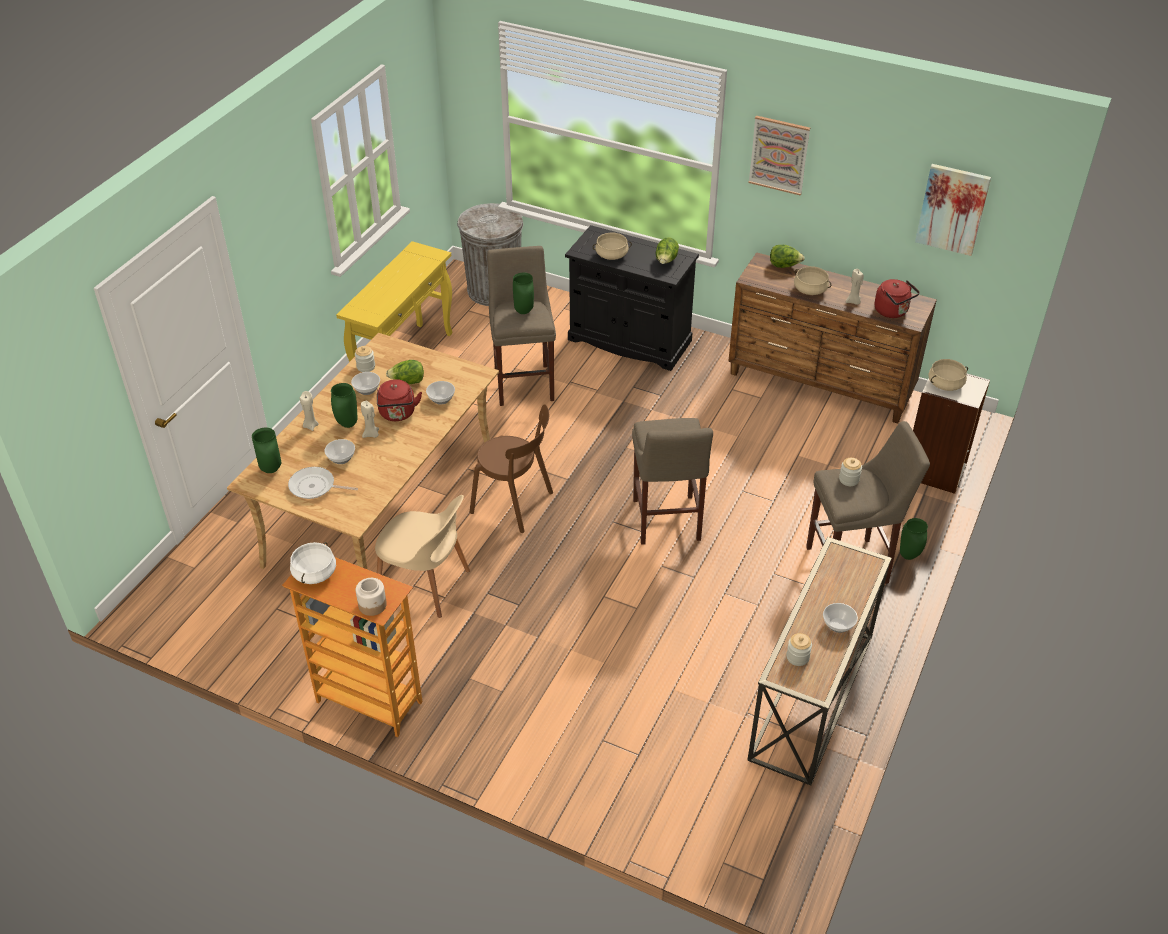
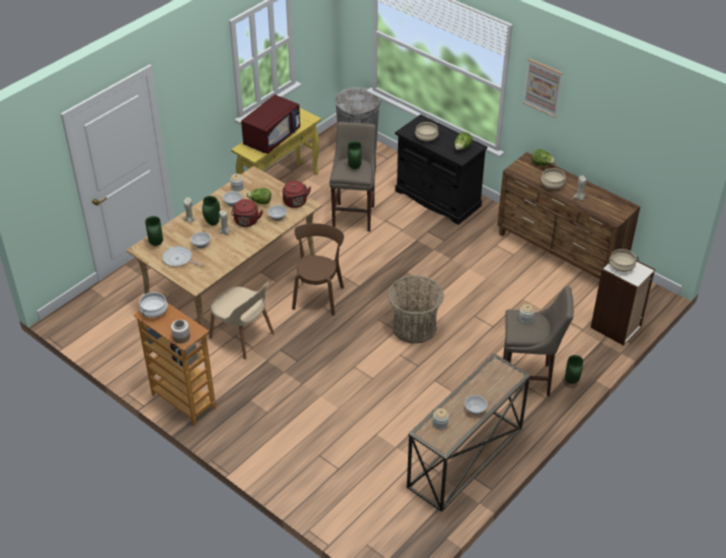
camera: 15 degrees right, 0 degrees up
brown chair [470,404,553,533] -> brown chair turned 120 degrees counterclockwise [292,223,344,316]
beige stool [632,418,713,545] -> basket [388,275,444,344]
red kettle [875,279,920,318] -> red kettle moved to [282,181,311,208]
picture [915,164,991,256] -> none
none -> red microwave [241,95,300,154]

